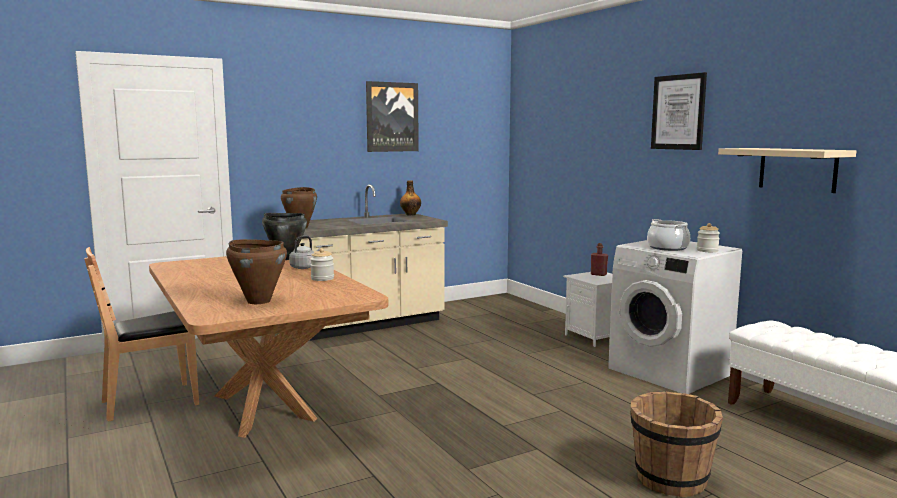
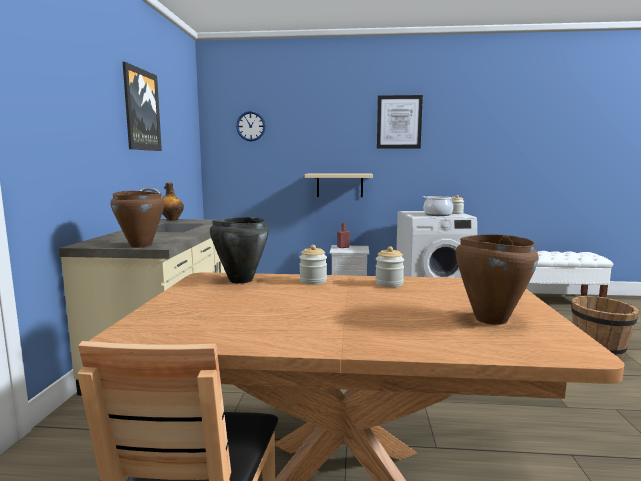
camera: 55 degrees left, 0 degrees up
grey kettle [289,235,321,269] -> jar [299,245,327,285]
beige shelf [718,148,856,193] -> beige shelf moved to [305,173,373,197]
none -> wall clock [236,111,265,141]

